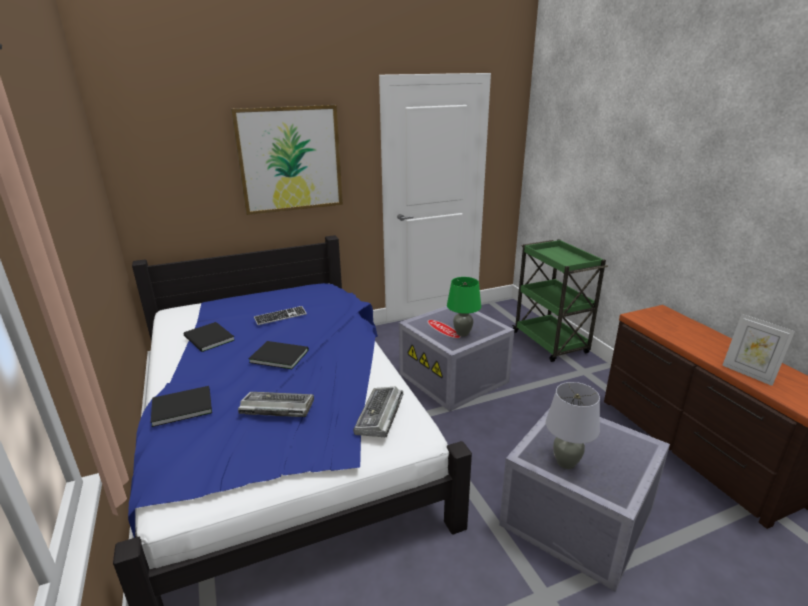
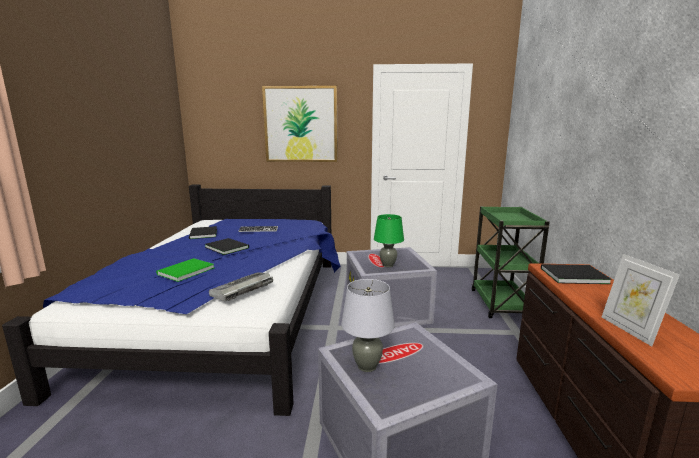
camera: 25 degrees right, 10 degrees down
black book [151,386,212,427] -> black book moved to [541,264,612,284]
keyboard [238,392,314,417] -> green book [156,258,214,282]

